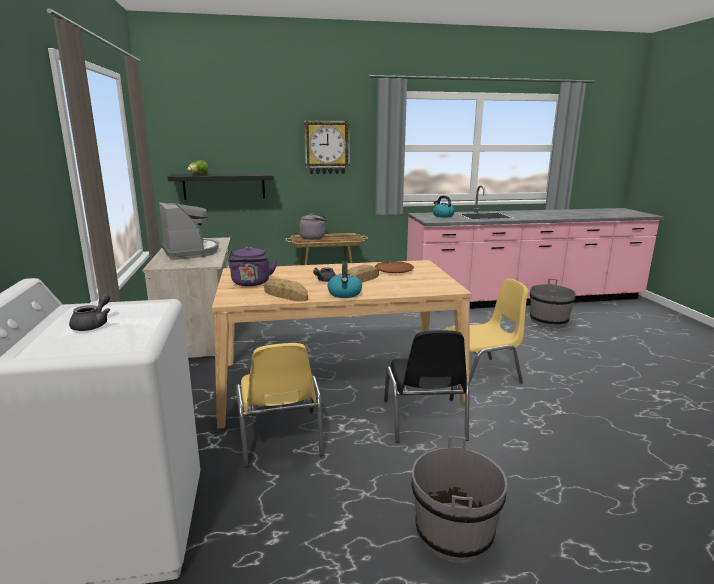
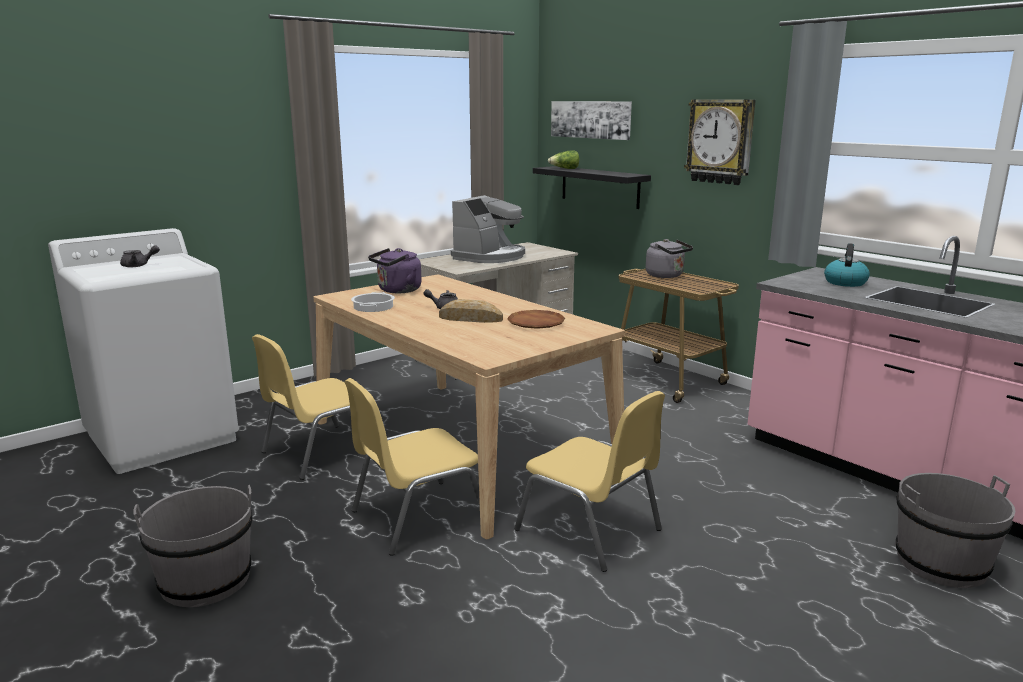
camera: 60 degrees right, 0 degrees up
bread [264,279,308,302] -> cooking pot [351,292,395,312]
kettle [327,261,362,298] -> none
black chair [384,330,469,443] -> yellow chair [344,378,480,556]
none -> picture [551,101,632,140]

